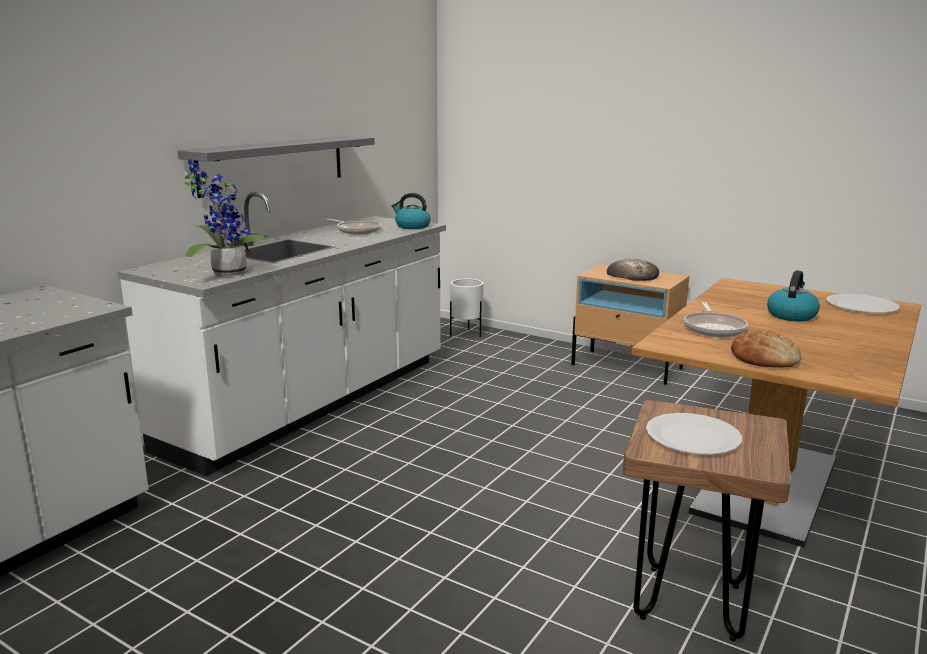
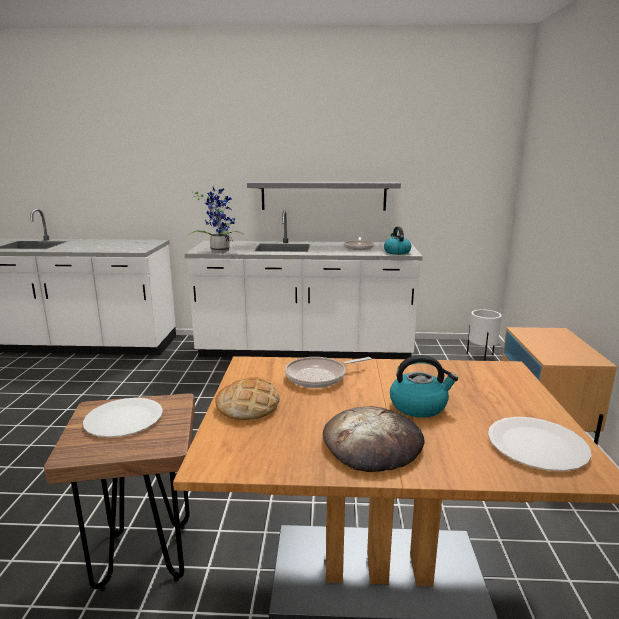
camera: 60 degrees right, 0 degrees up
bread [607,259,659,281] -> bread moved to [323,406,425,472]

